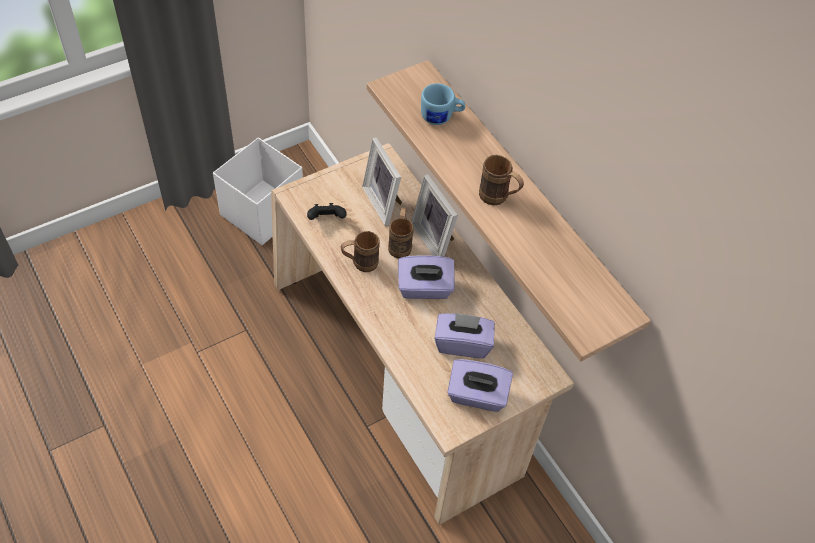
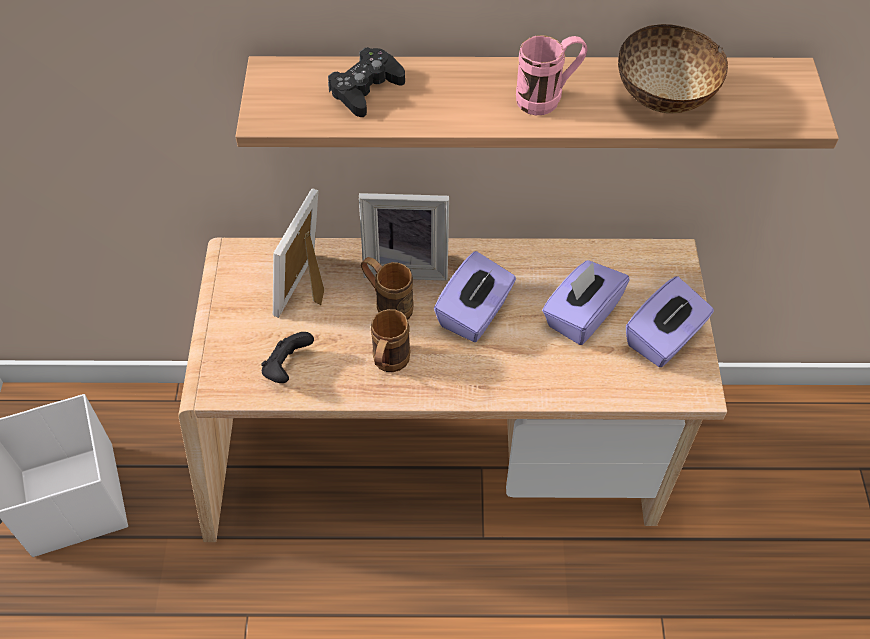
camera: 55 degrees left, 0 degrees up
picture frame [362,137,402,226] -> picture frame turned 105 degrees clockwise [273,188,324,318]
blue mug [421,83,465,125] -> black game controller [328,47,405,117]
brown mug [479,155,524,205] -> pink mug [516,35,588,115]
none -> bowl [618,24,728,113]

